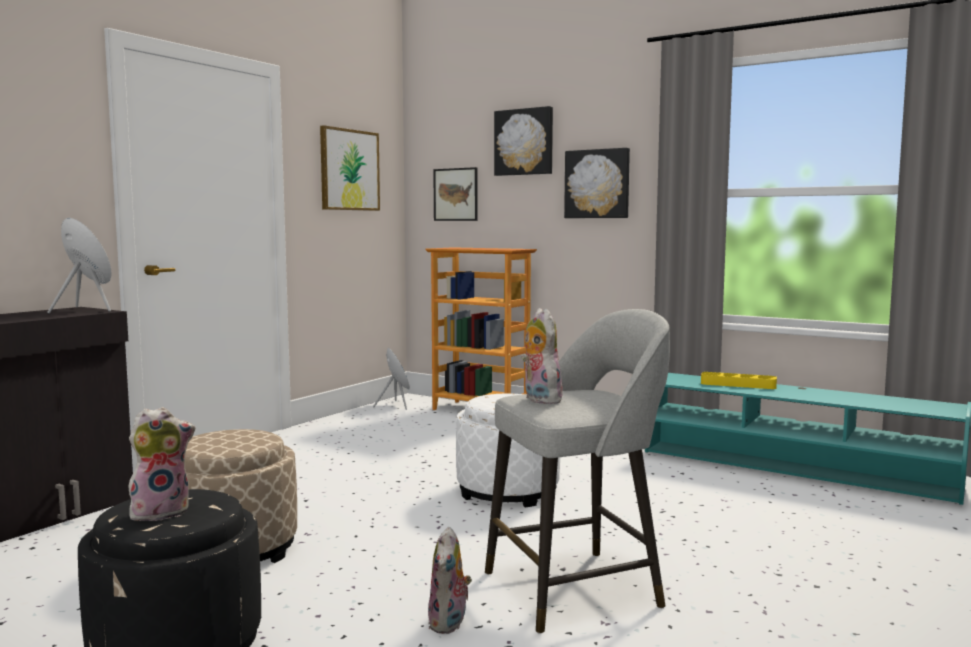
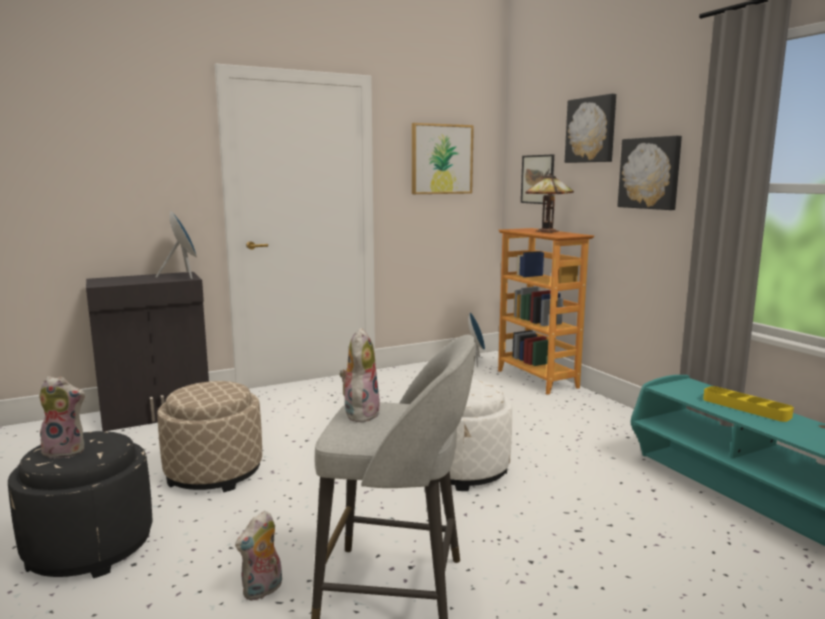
camera: 30 degrees right, 5 degrees up
none -> table lamp [526,173,574,233]

